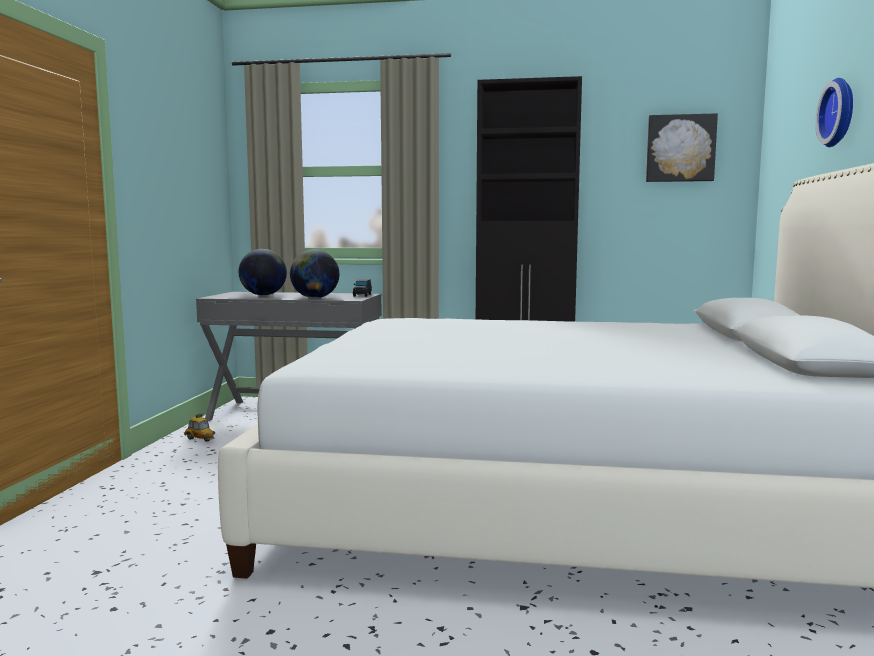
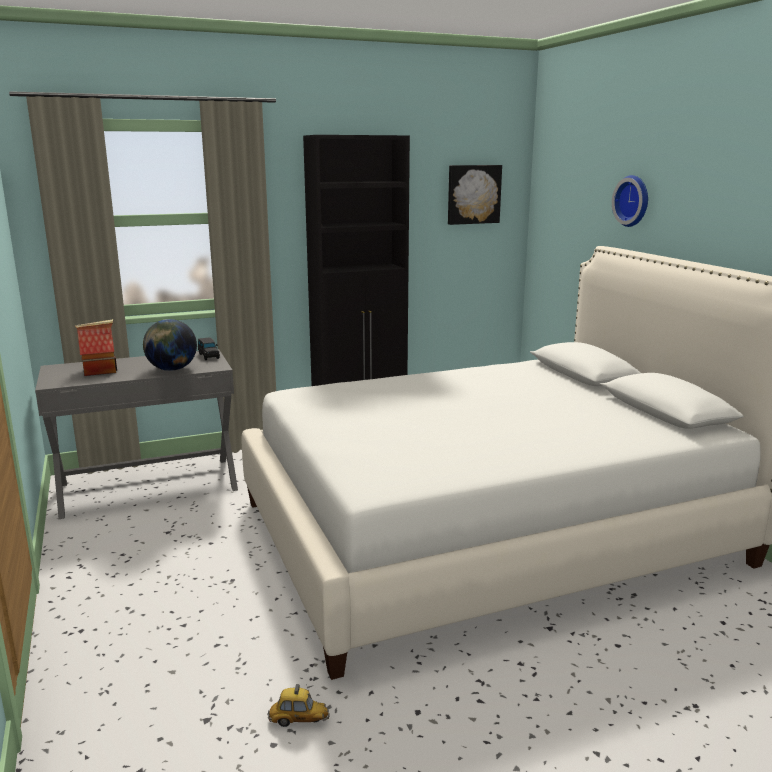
camera: 30 degrees left, 10 degrees up
toy car [184,414,215,442] -> toy car moved to [268,684,330,727]
globe [239,249,287,295] -> toy house [75,319,117,376]

